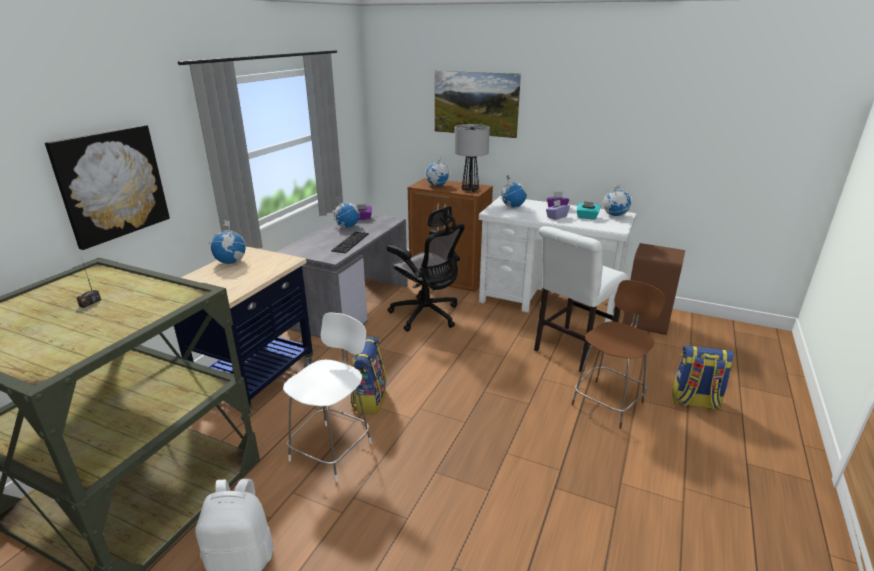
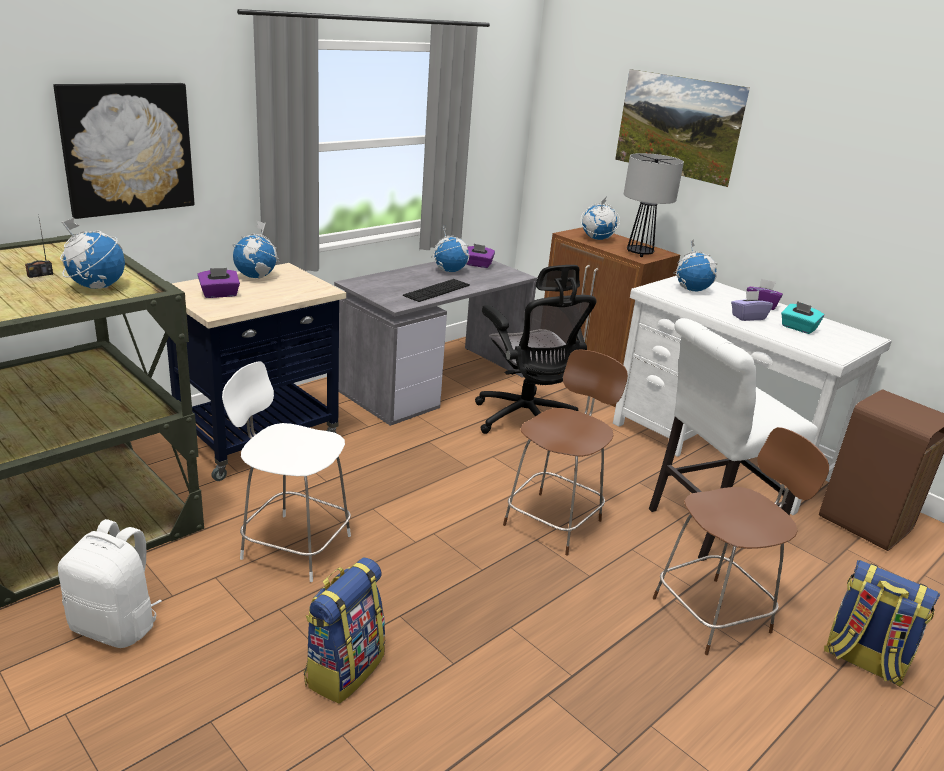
camera: 20 degrees right, 0 degrees up
white chair [283,313,372,482] -> white chair turned 120 degrees counterclockwise [222,362,351,582]
backpack [351,336,387,413] -> backpack moved to [304,557,385,704]
globe [602,184,632,216] -> globe moved to [60,218,125,289]
none -> purple tissue box [197,268,240,298]
none -> brown chair [503,349,628,555]

